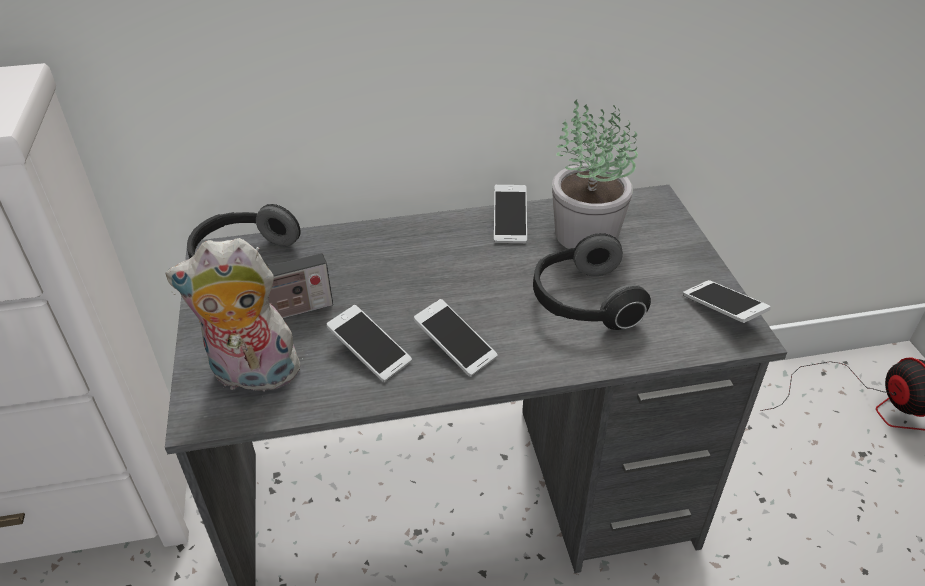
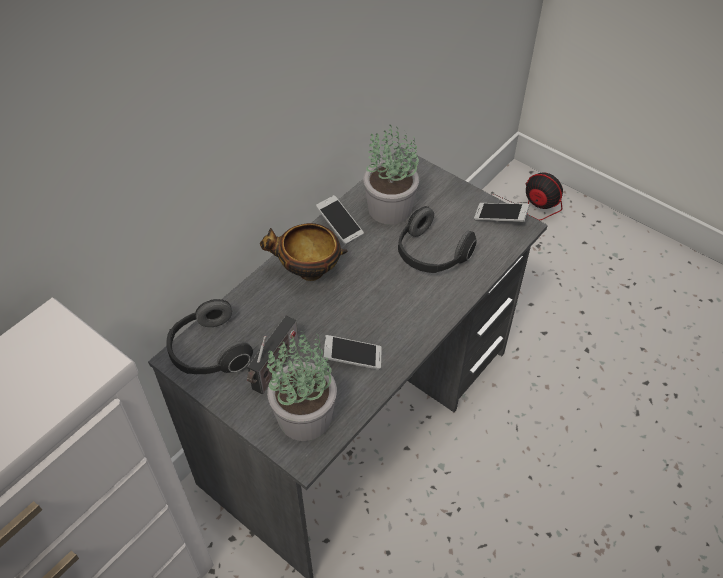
camera: 40 degrees left, 10 degrees up
plush toy [165,238,303,397] -> potted plant [267,331,337,441]
phone [413,299,497,377] -> none
none -> bowl [260,223,348,281]

